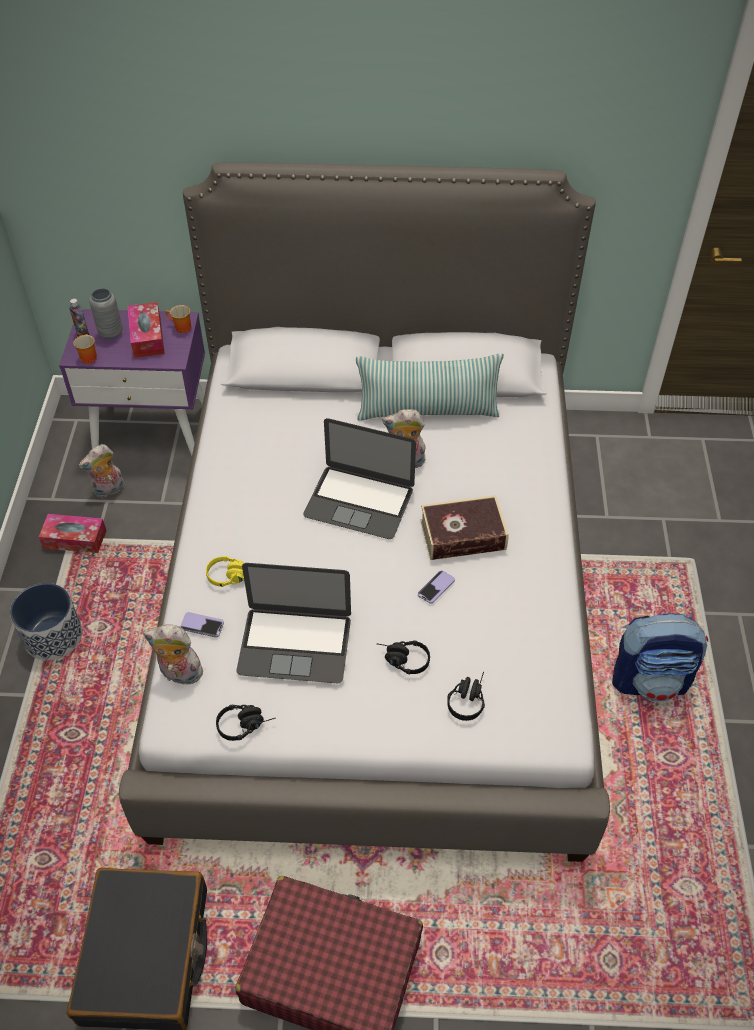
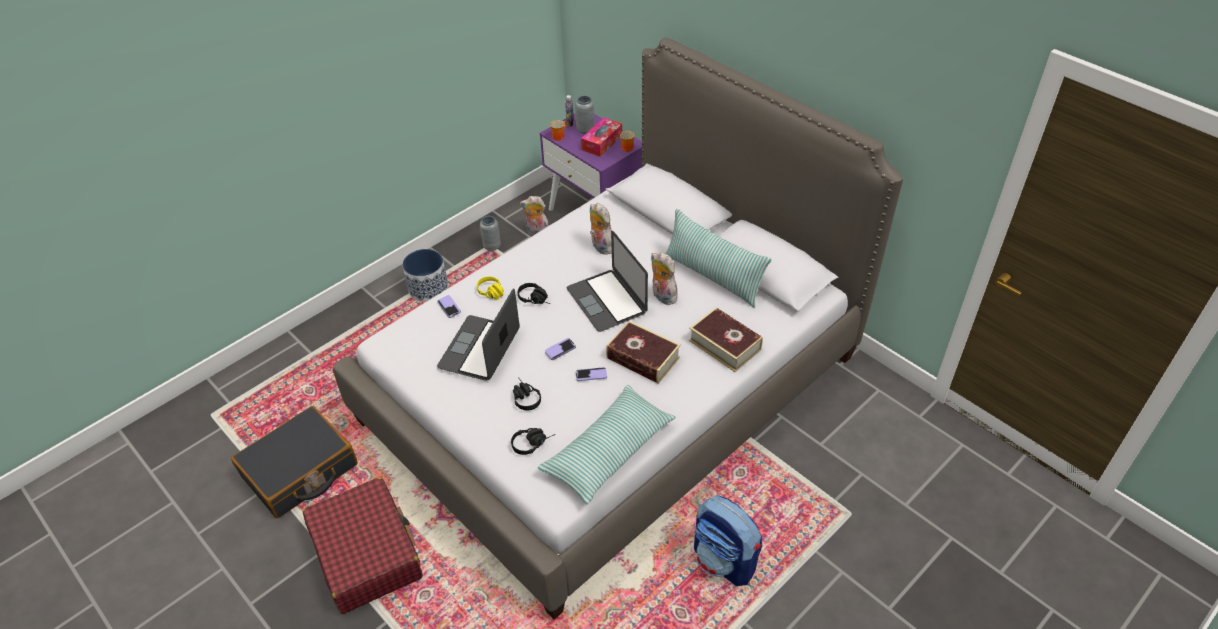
camera: 45 degrees right, 5 degrees down
tissue box [39,514,107,553] -> grey vase [480,216,501,251]
plush toy [143,624,208,685] -> plush toy moved to [590,203,612,255]
black headphones [216,705,276,741] -> black headphones moved to [518,283,550,304]
laptop [236,563,351,683] -> laptop turned 60 degrees clockwise [437,289,520,381]
none -> pillow [538,385,676,505]
none -> phone [545,338,576,360]
none -> book [689,307,763,372]

